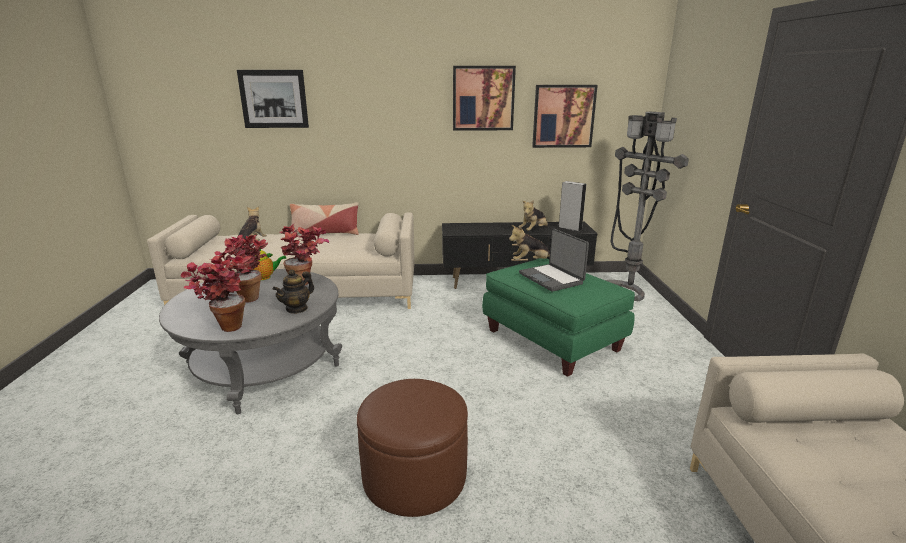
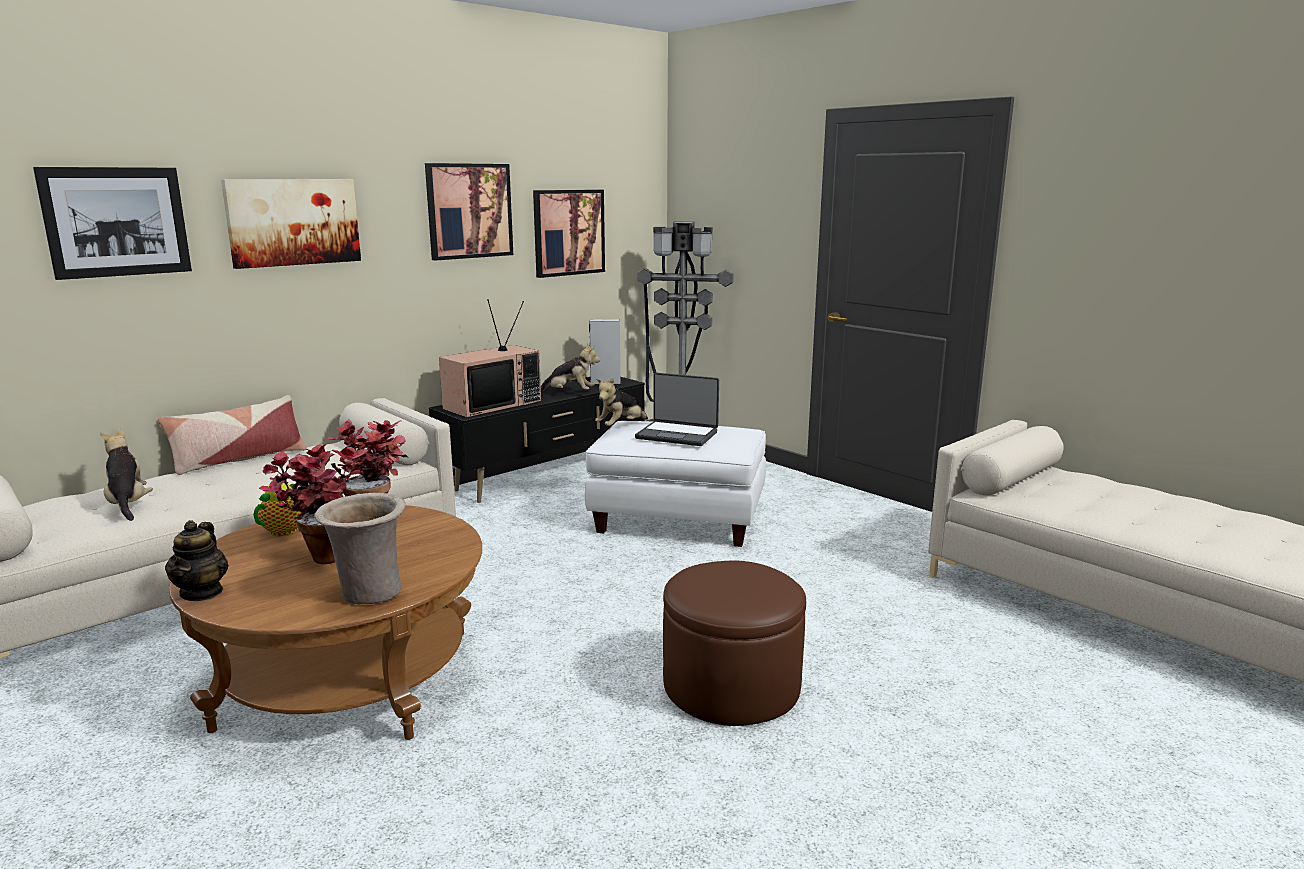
camera: 40 degrees left, 5 degrees down
grey coffee table [159,269,342,414] -> brown coffee table [169,505,482,740]
potted plant [181,255,252,332] -> beige vase [314,493,406,604]
teapot [273,270,314,314] -> teapot moved to [165,520,229,601]
green ottoman [482,258,635,377] -> white ottoman [585,421,766,547]
plush toy [519,200,548,231] -> plush toy turned 90 degrees counterclockwise [541,343,600,392]
none -> picture [221,179,361,269]
none -> television [439,299,541,418]

